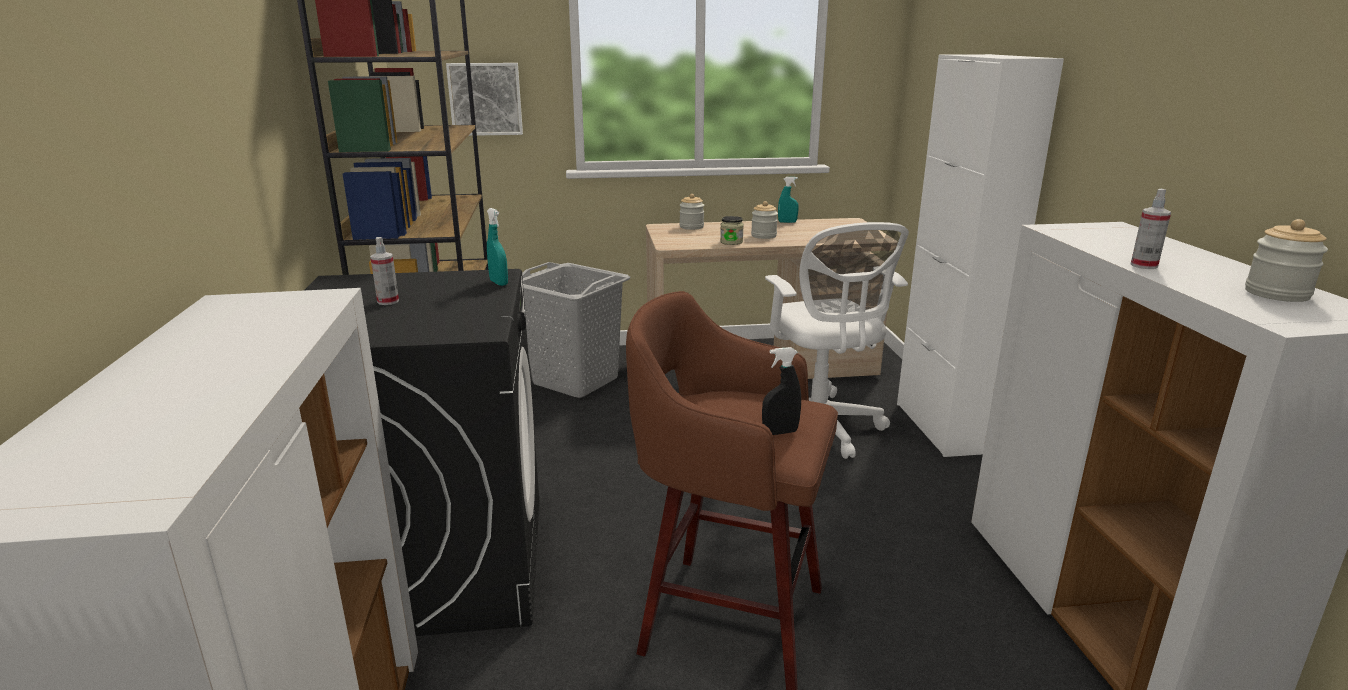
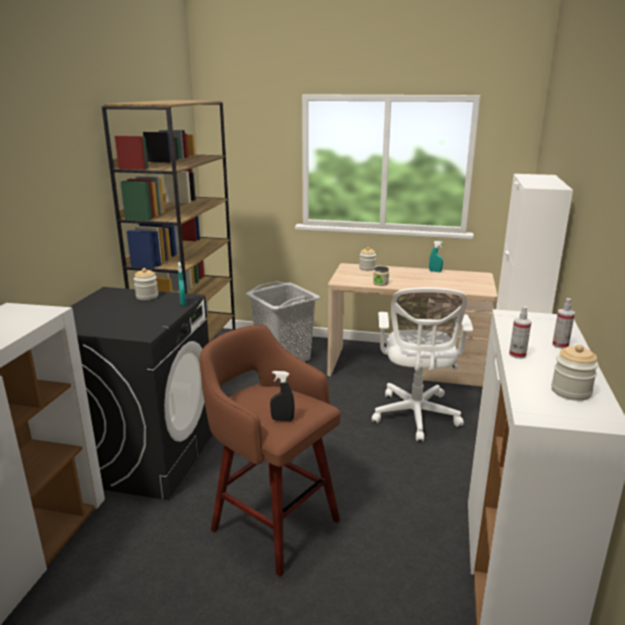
camera: 20 degrees right, 0 degrees up
spray bottle [370,237,399,305] -> spray bottle moved to [552,298,575,349]
picture [446,63,523,136] -> none
jar [751,201,778,239] -> jar moved to [134,268,158,300]

